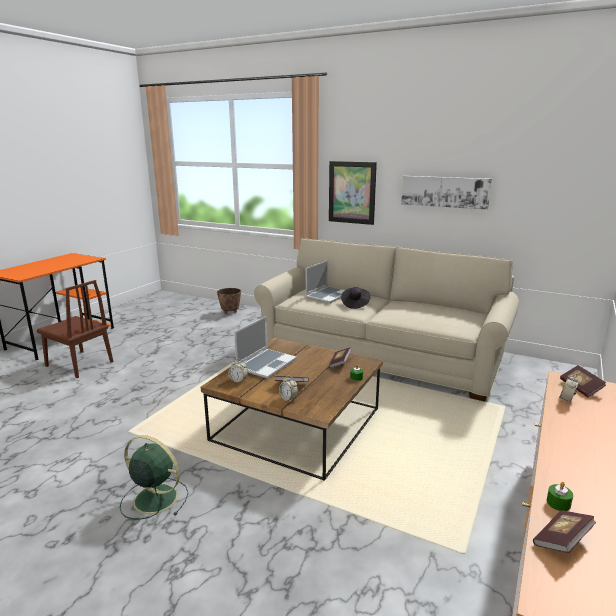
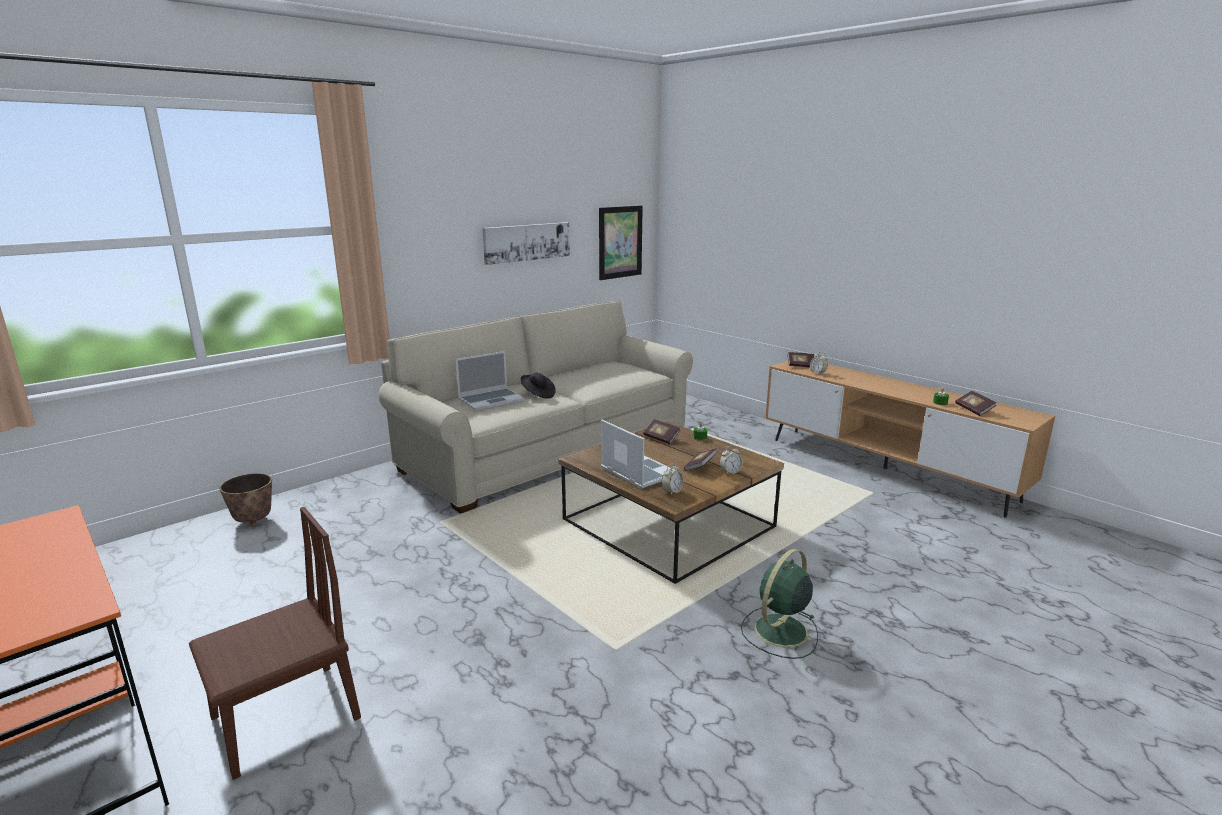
camera: 70 degrees left, 0 degrees up
laptop [306,260,345,303] -> laptop turned 90 degrees clockwise [455,351,525,411]
picture [329,161,377,225] -> picture moved to [599,206,643,280]

